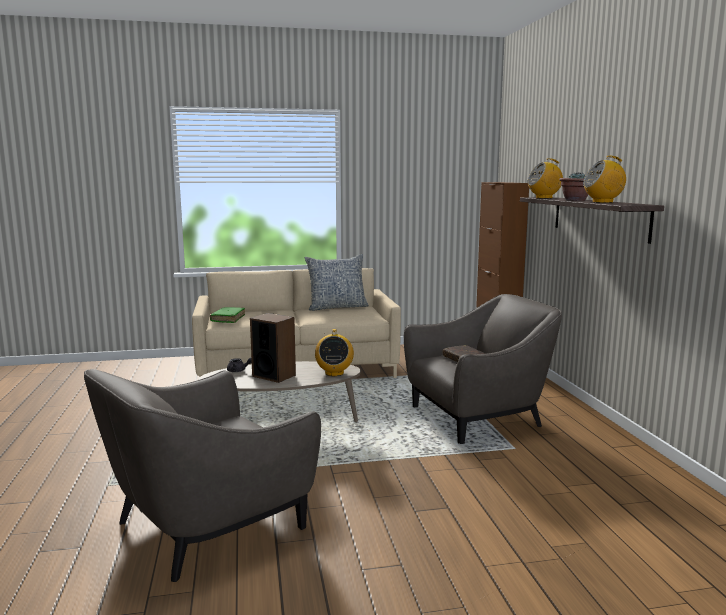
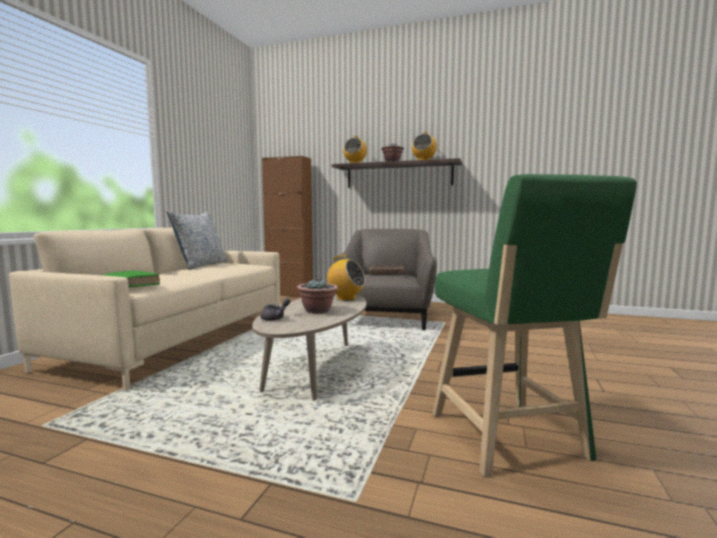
camera: 60 degrees left, 5 degrees down
grey armchair [84,369,321,582] -> green stool [432,174,637,477]
speaker [250,313,296,383] -> potted plant [297,278,338,314]

